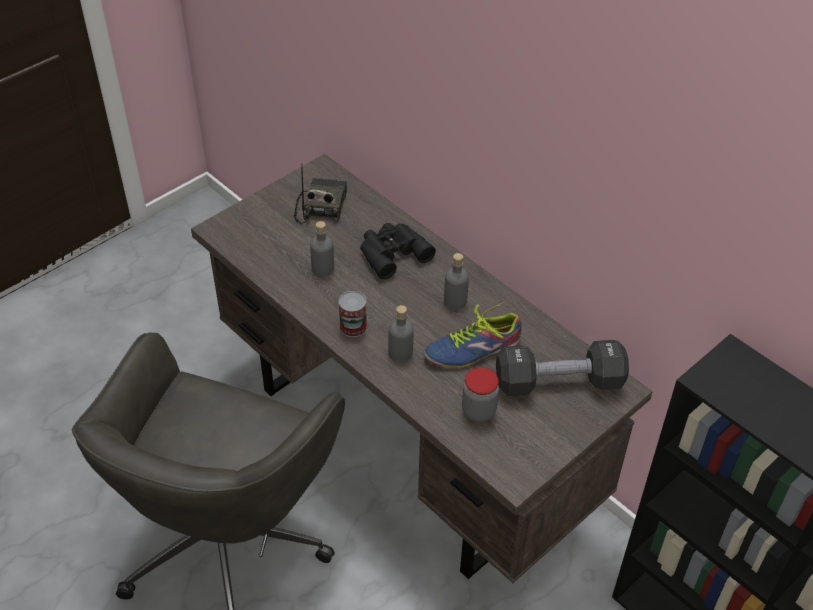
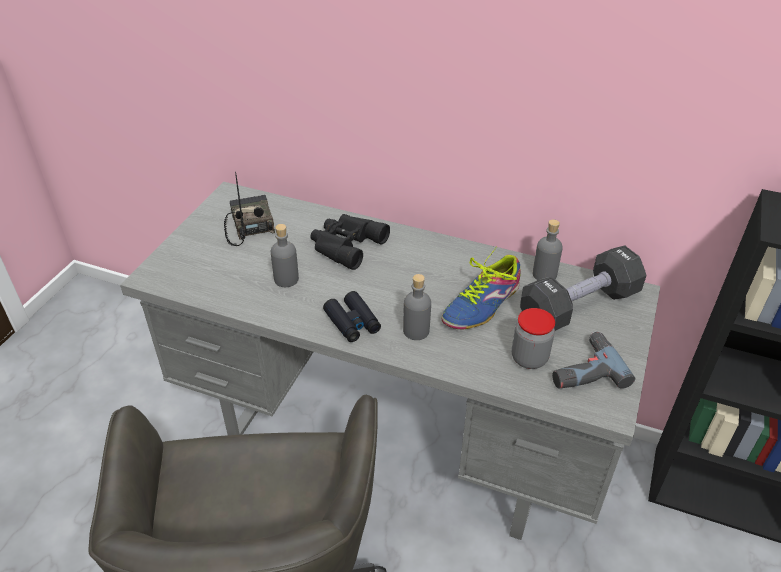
camera: 25 degrees left, 5 degrees down
brown desk [191,154,653,583] -> grey desk [120,182,660,540]
can [338,291,367,337] -> black binoculars [323,291,381,342]
grey bottle [444,253,469,309] -> grey bottle moved to [533,219,563,280]
none -> power drill [552,331,635,389]

